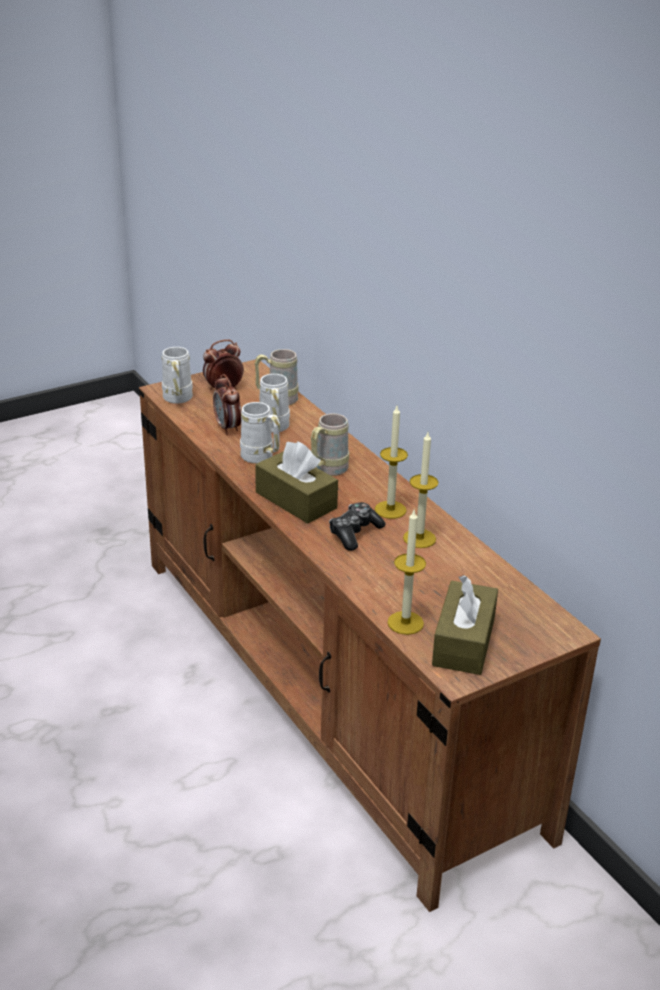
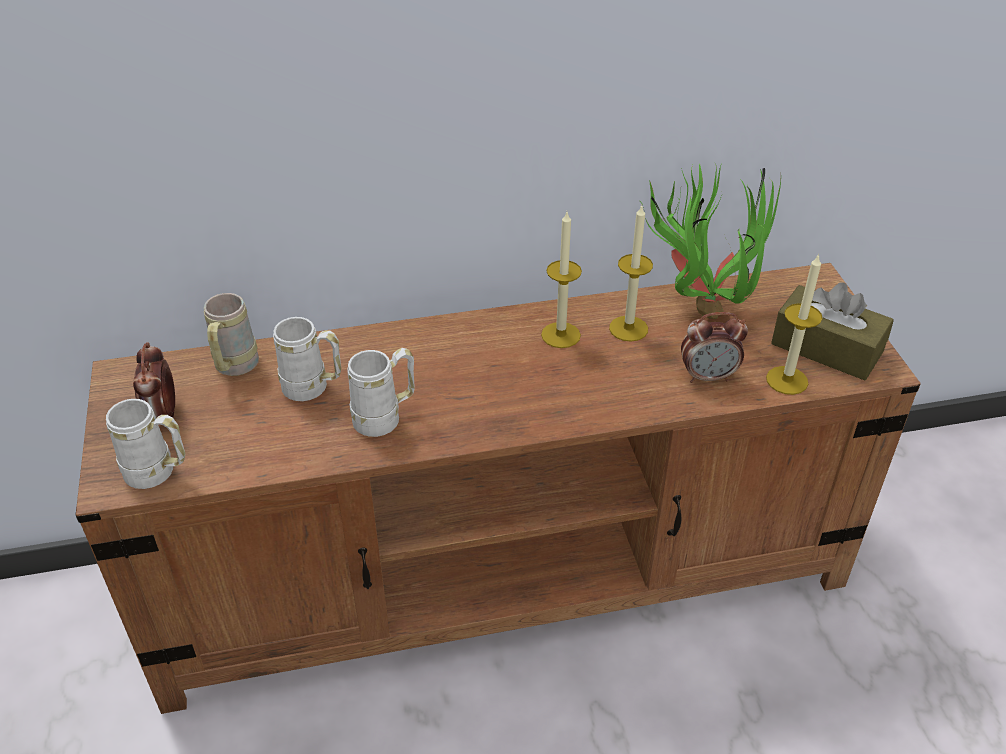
camera: 70 degrees left, 10 degrees up
alarm clock [213,374,241,435] -> alarm clock moved to [681,312,748,383]
brown tissue box [255,441,338,524] -> none
beige mug [311,413,349,476] -> none
game controller [329,502,386,551] -> none
none -> potted plant [638,163,781,319]

